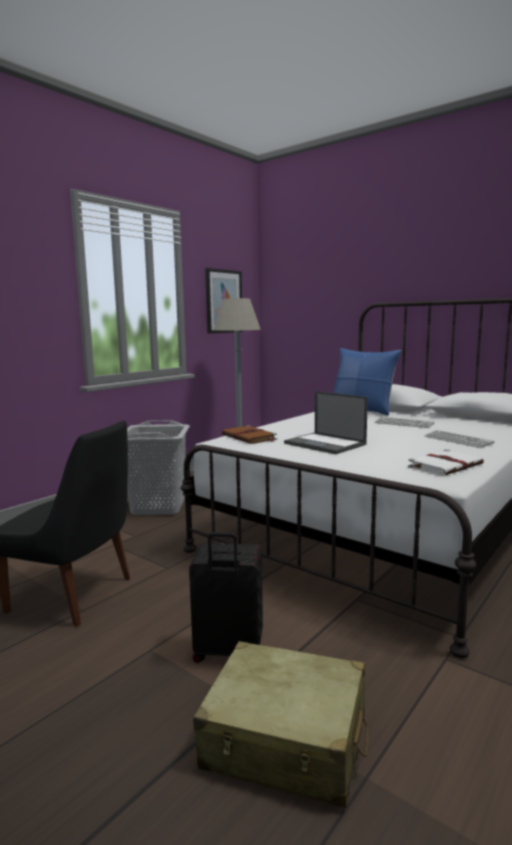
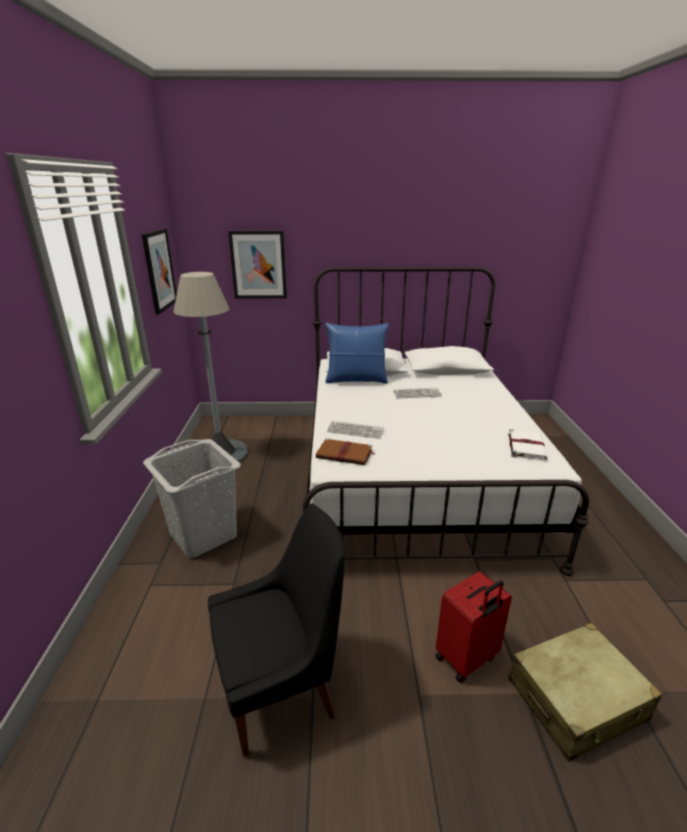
camera: 40 degrees left, 15 degrees up
black suitcase [189,532,263,663] -> red suitcase [436,571,512,683]
laptop [284,391,368,454] -> none
keyboard [424,430,494,448] -> keyboard moved to [327,421,384,439]
none -> picture [228,231,287,298]

